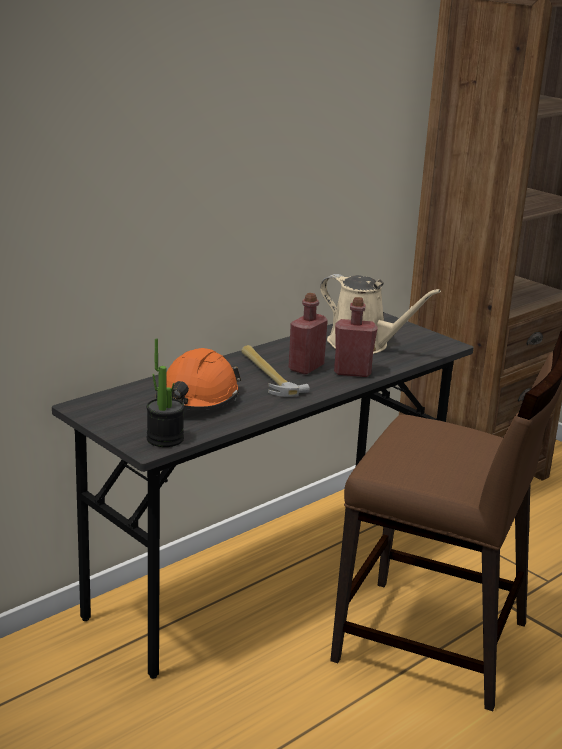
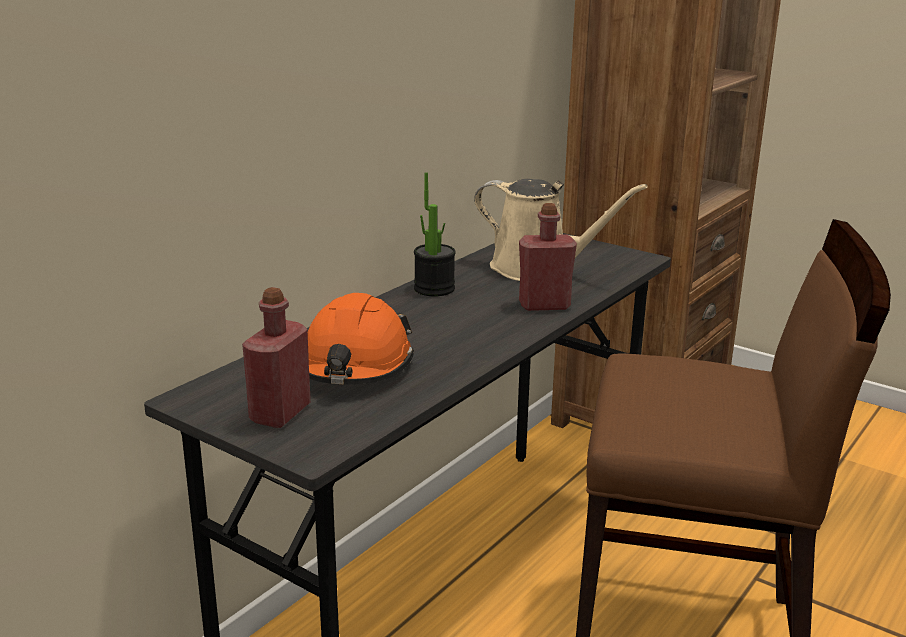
camera: 10 degrees left, 0 degrees up
potted plant [147,338,184,447] -> potted plant moved to [414,172,455,296]
hammer [241,345,310,397] -> none
red bottle [289,293,328,375] -> red bottle moved to [242,287,311,428]

